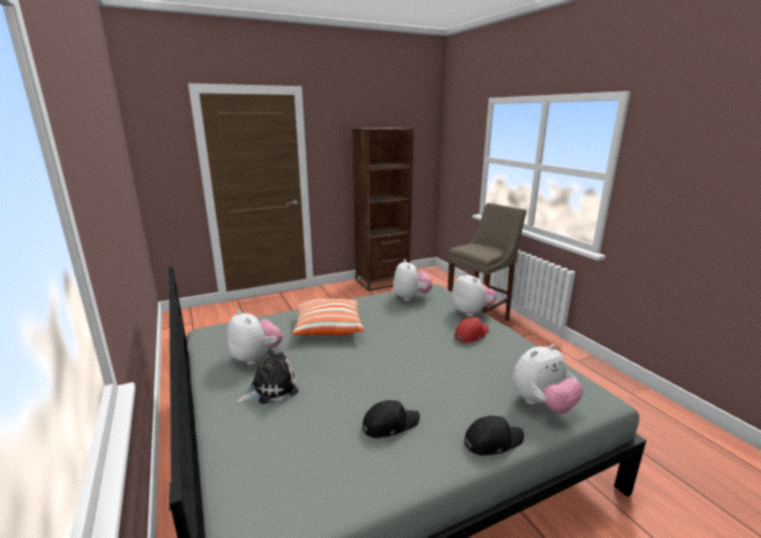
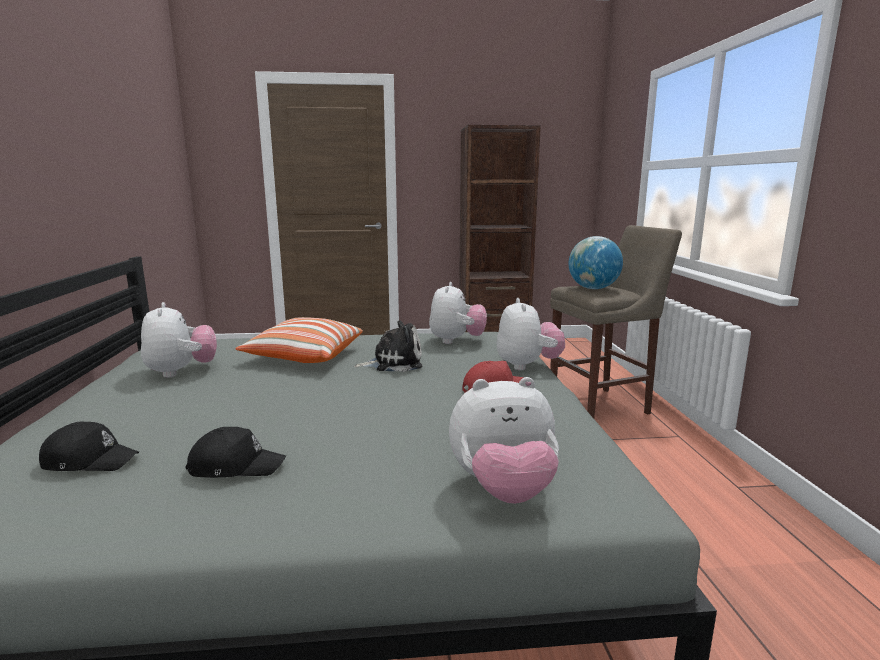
camera: 20 degrees right, 5 degrees down
plush toy [236,348,299,404] -> plush toy moved to [354,320,422,372]
black cap [465,416,524,456] -> black cap moved to [39,422,139,471]
none -> globe [569,236,623,289]

